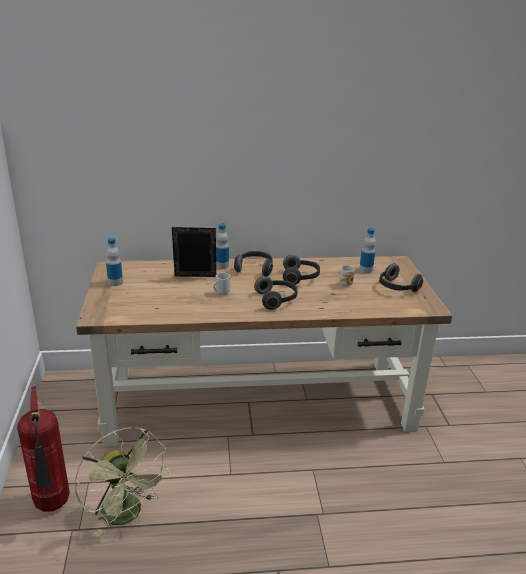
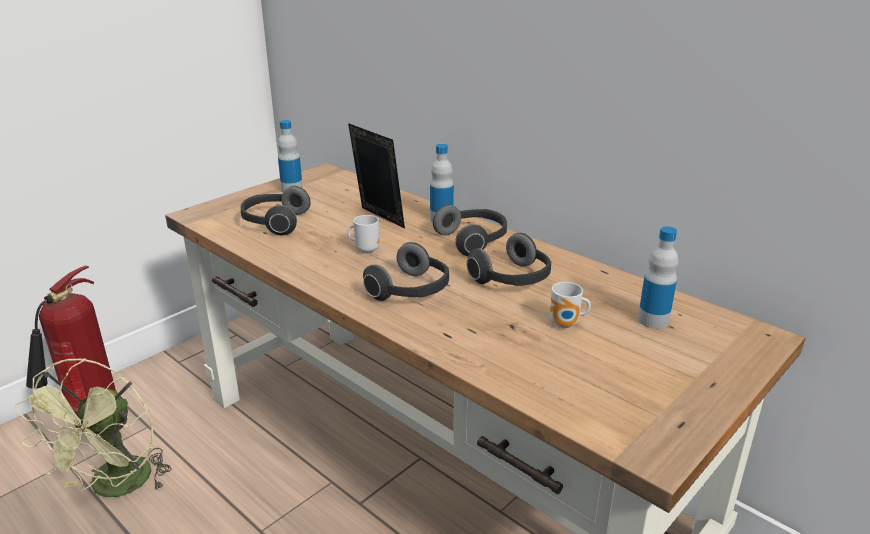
camera: 50 degrees right, 0 degrees up
headphones [379,263,423,292] -> headphones moved to [241,186,311,235]

